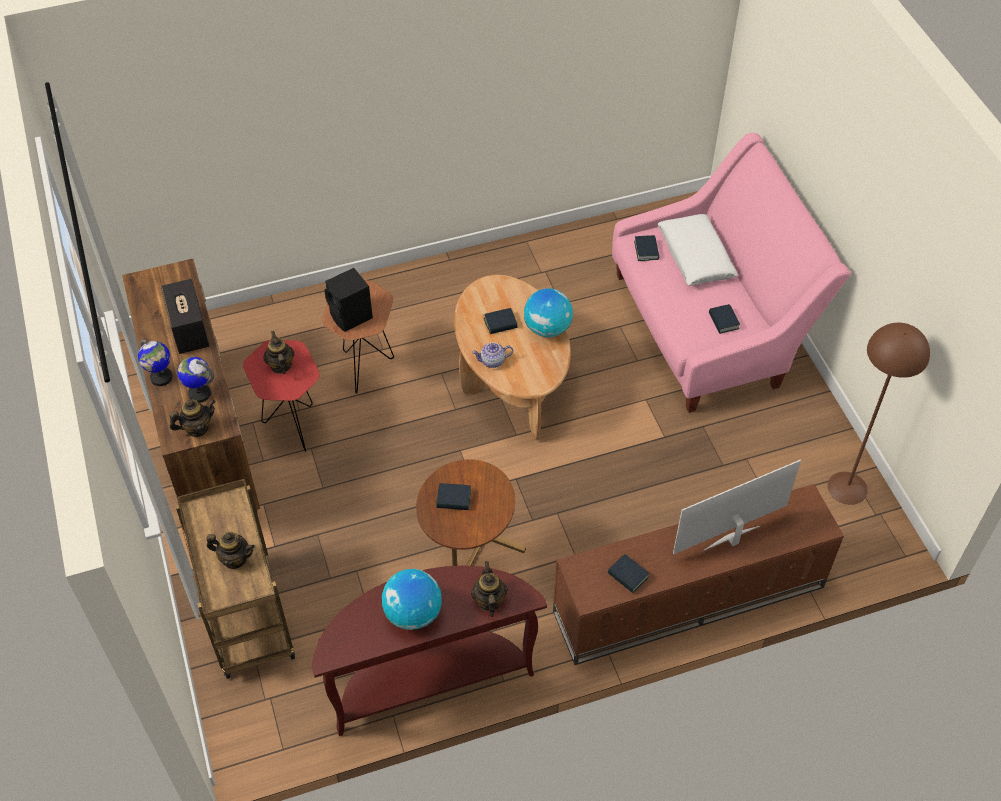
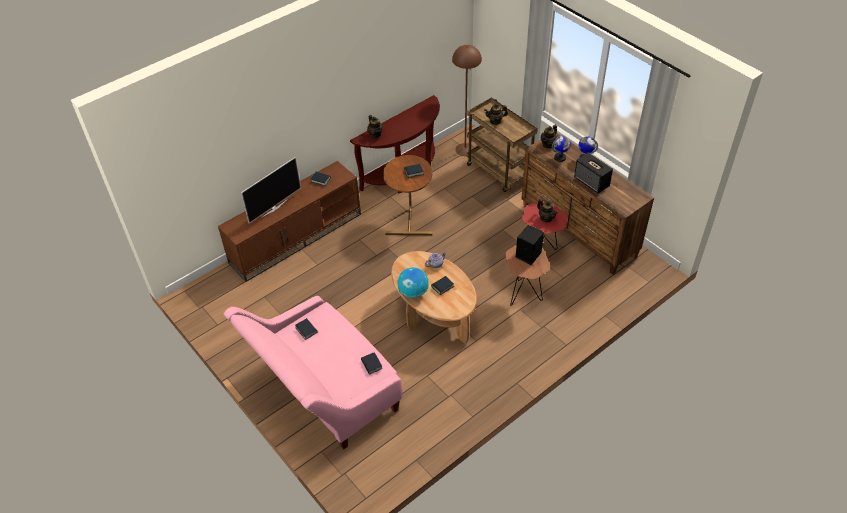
camera: 160 degrees right, 5 degrees down
globe [382,569,442,630] -> none
white pillow [658,214,738,285] -> none
brown floor lamp [828,323,930,505] -> brown floor lamp moved to [452,45,482,156]

